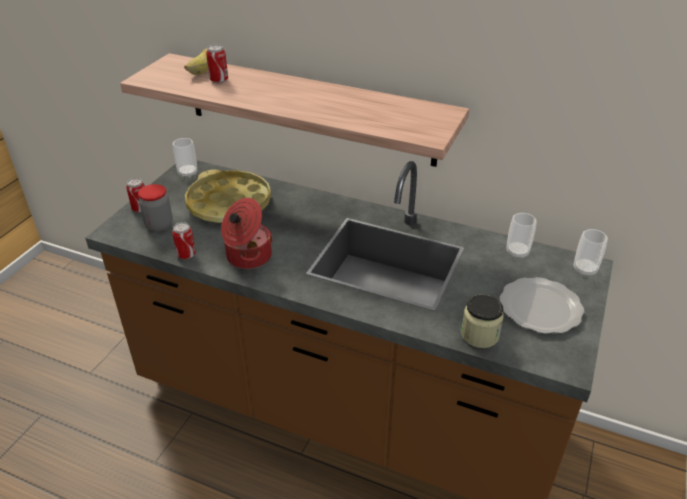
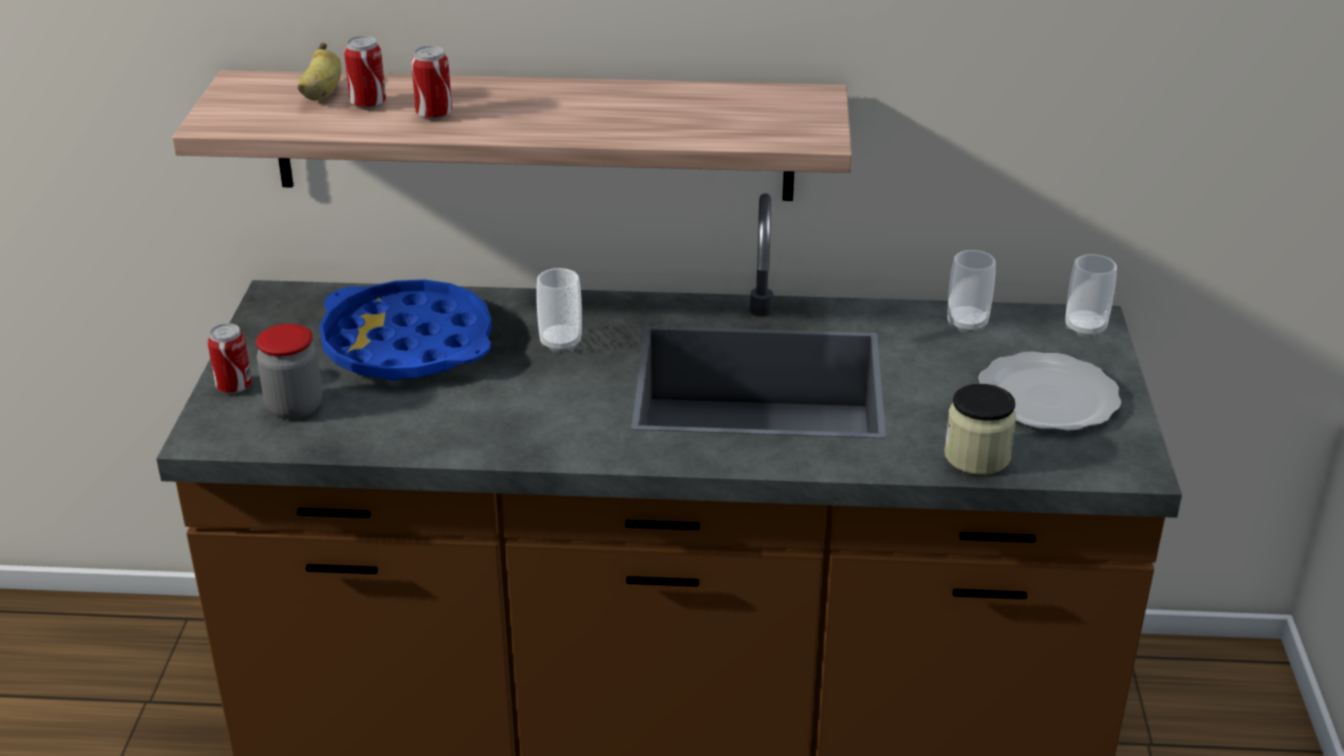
camera: 20 degrees left, 5 degrees down
can [172,222,196,259] -> can moved to [411,46,452,120]
cup [173,138,197,178] -> cup moved to [537,268,582,352]
yellow tray [185,169,271,223] -> blue tray [319,279,492,381]
cooking pot [221,198,273,269] -> none

